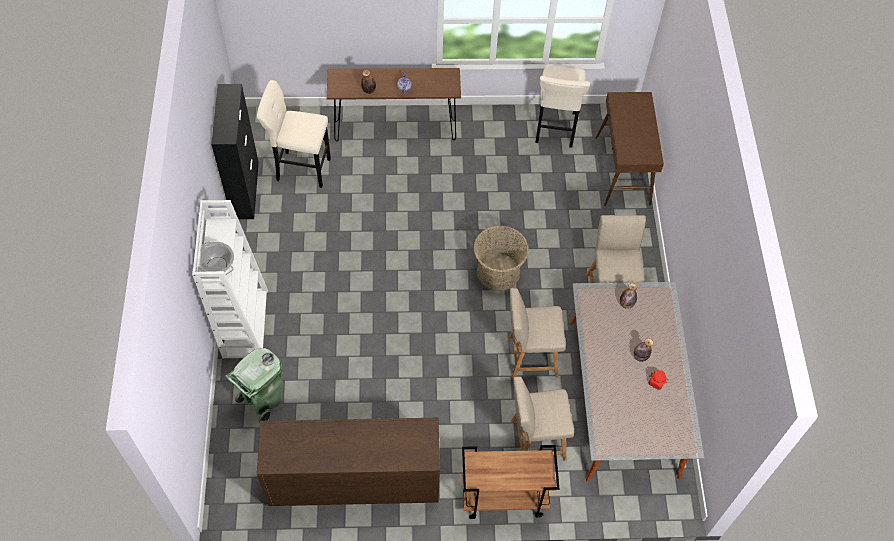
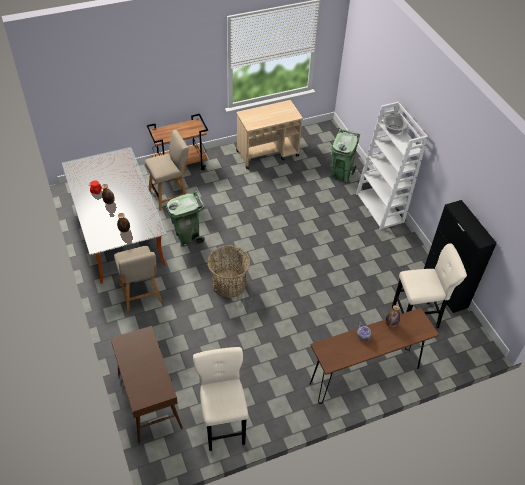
camera: 160 degrees right, 10 degrees down
brown dresser [257,418,440,506] -> beige cart [236,100,303,169]
beige chair [508,288,566,379] -> green trash can [166,191,205,247]

